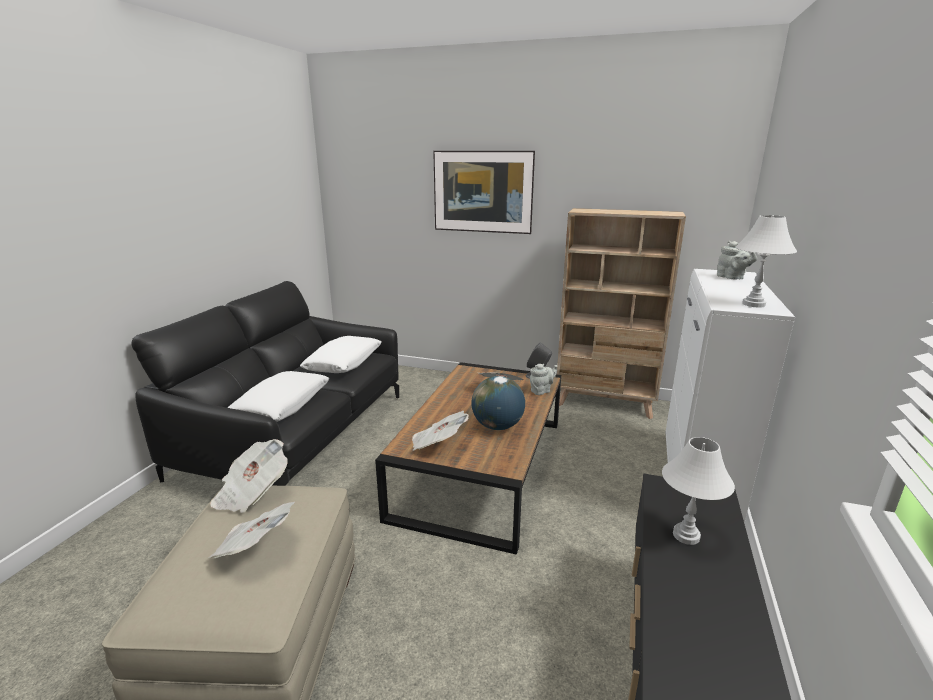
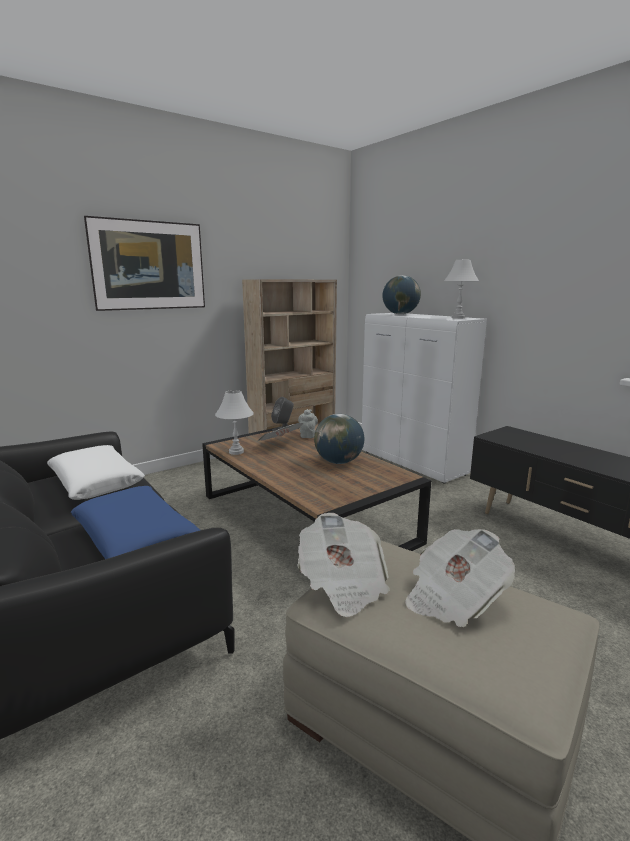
camera: 55 degrees left, 5 degrees down
white pillow [228,371,330,422] -> blue pillow [71,486,200,559]
newspaper [412,411,469,451] -> none
white table lamp [662,437,735,545] -> white table lamp moved to [215,390,254,455]
grey teapot [717,241,757,279] -> globe [383,275,421,314]

